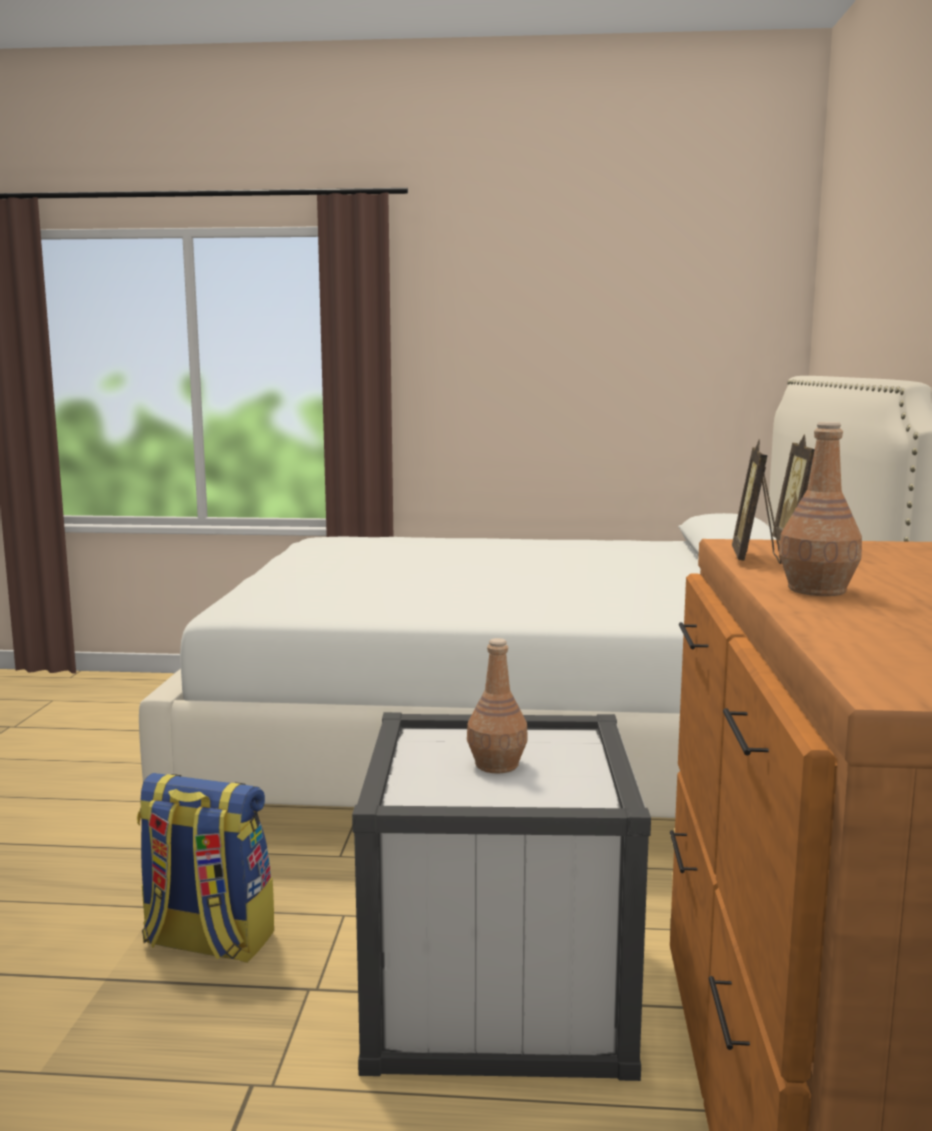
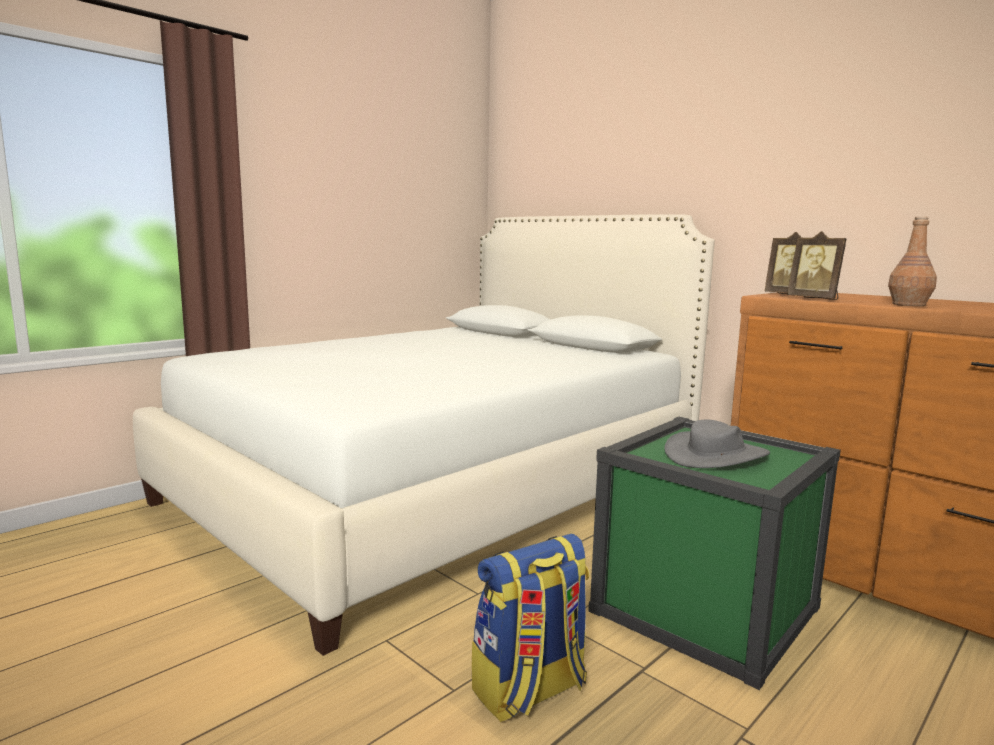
camera: 50 degrees left, 0 degrees up
white storage box [352,712,651,1081] -> green storage box [588,417,841,690]
brown bottle [467,638,528,773] -> grey hat [664,420,770,468]

